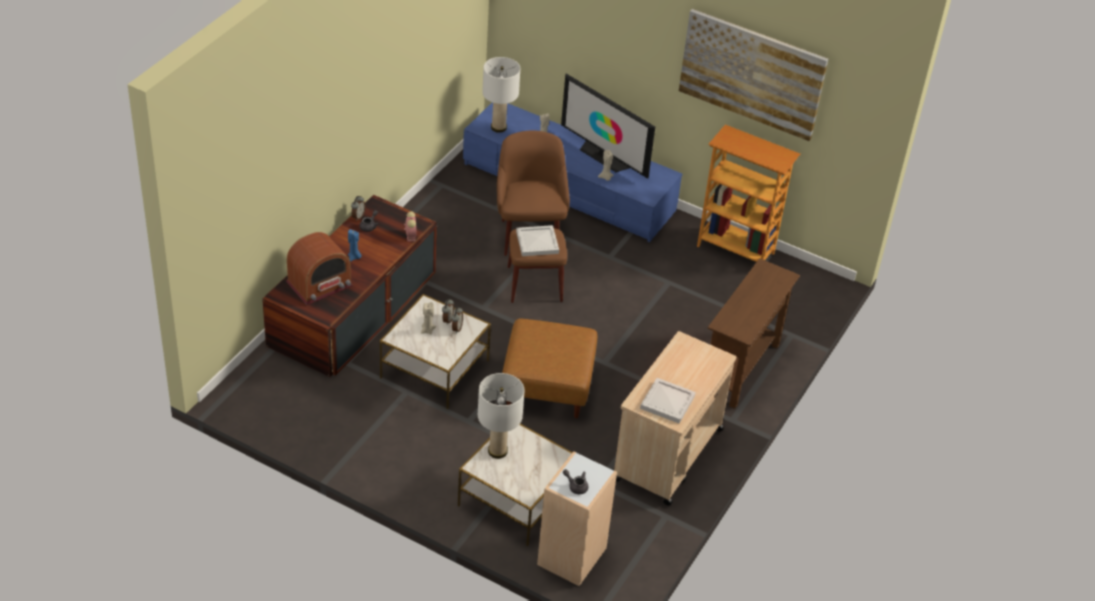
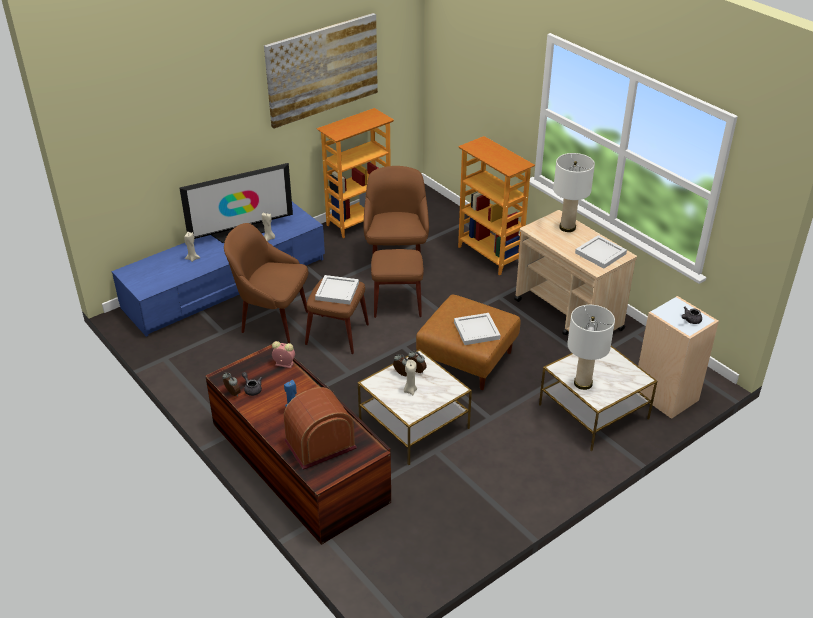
camera: 65 degrees left, 5 degrees down
radio [286,232,353,305] -> radio turned 105 degrees counterclockwise [284,387,357,470]
white table lamp [482,57,520,133] -> white table lamp moved to [553,153,595,232]
brown console table [708,258,800,409] -> bookcase [458,136,535,275]
none -> brown armchair [363,166,429,318]
none -> white tray [454,313,500,345]

